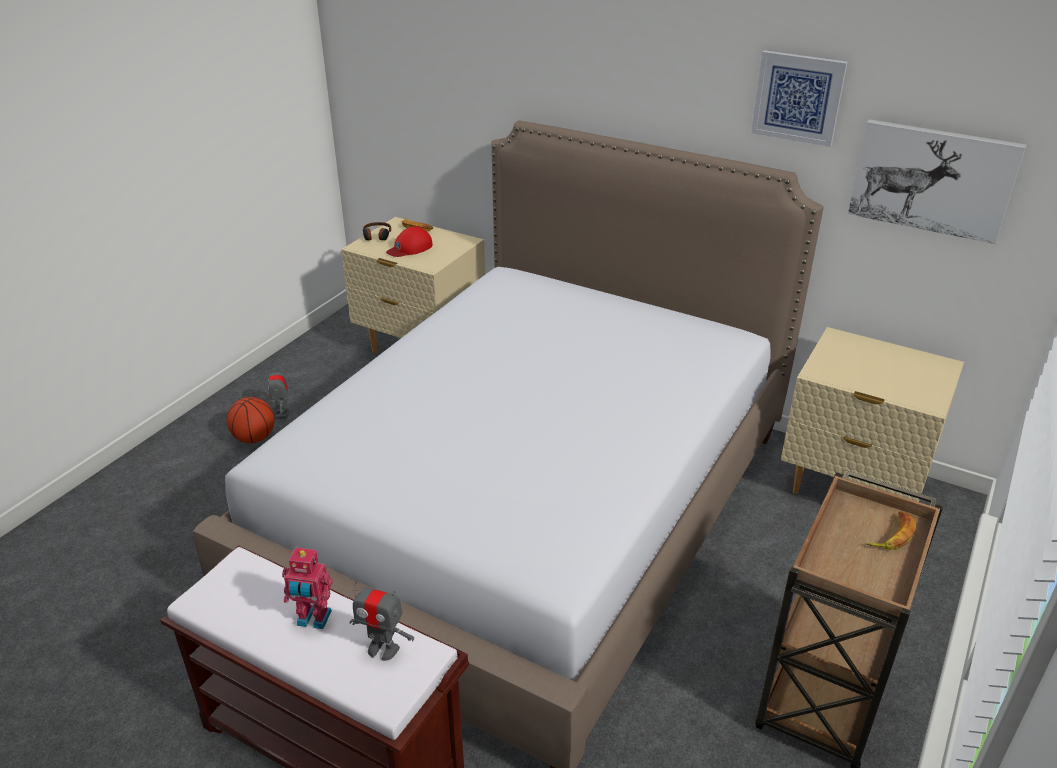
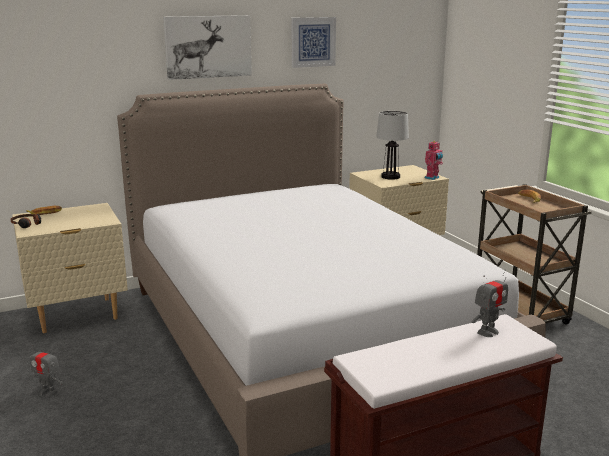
camera: 55 degrees left, 15 degrees down
basketball [226,397,275,443] -> none
toy robot [282,547,333,629] -> toy robot moved to [425,141,443,180]
red cap [386,227,433,257] -> none
picture [848,119,1026,244] -> picture moved to [163,15,252,80]
none -> table lamp [376,111,409,180]

